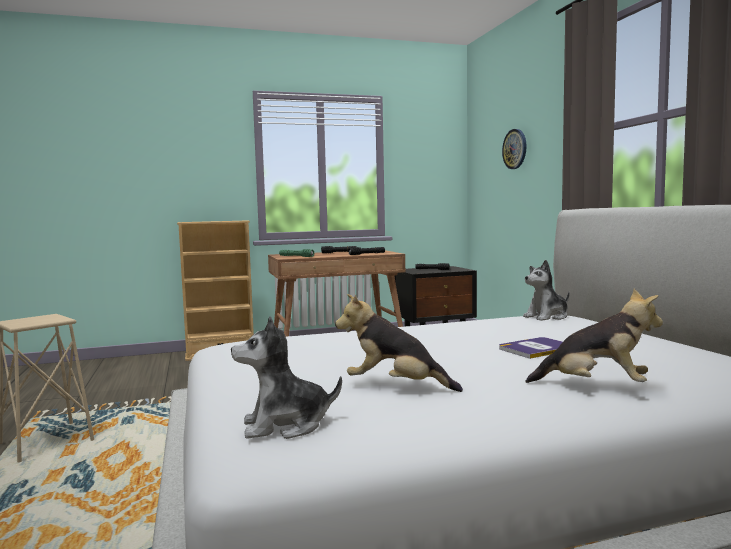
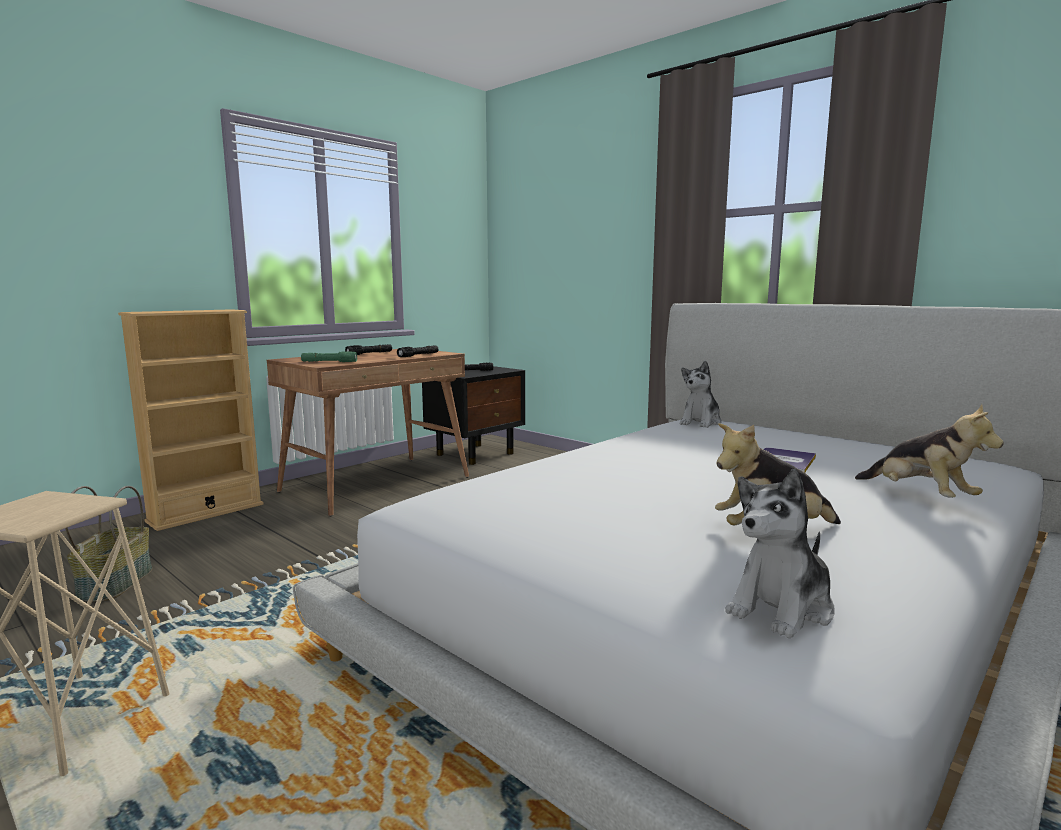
camera: 30 degrees left, 5 degrees up
wall clock [502,129,526,169] -> none
plush toy [525,289,663,383] -> plush toy turned 75 degrees clockwise [855,404,1004,498]
none -> basket [65,486,152,601]

